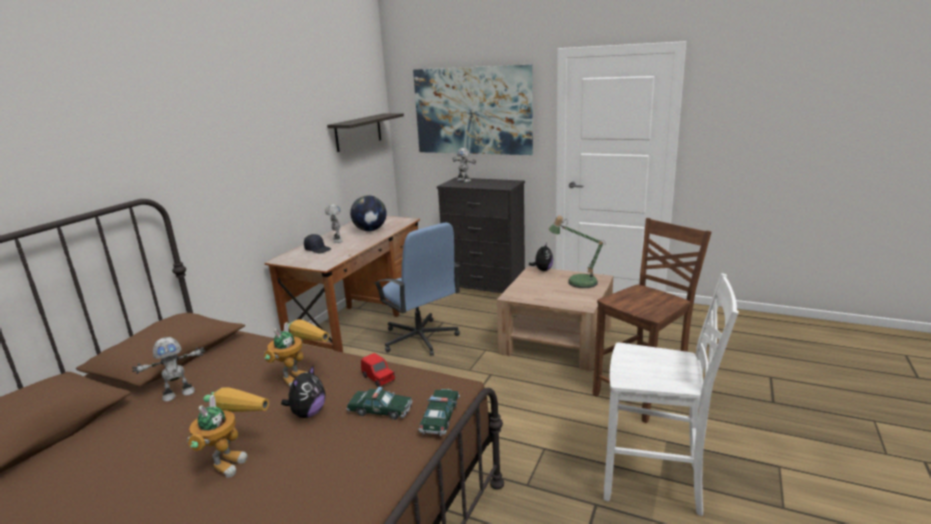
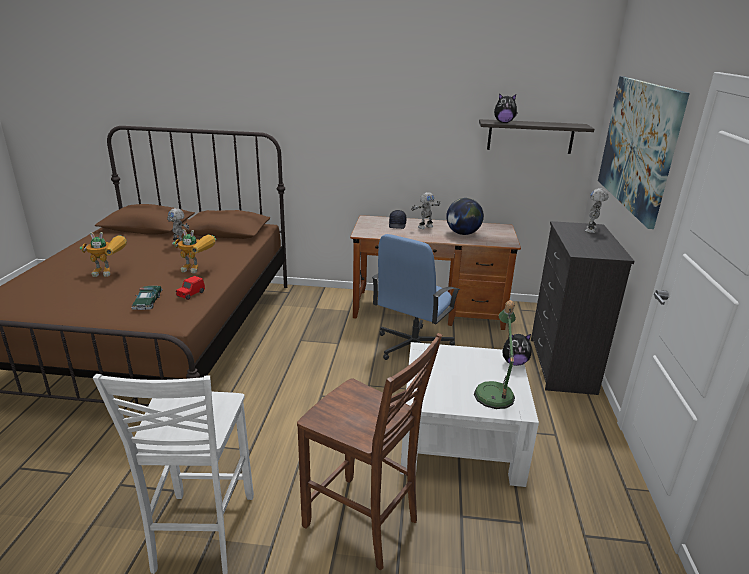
camera: 70 degrees right, 5 degrees up
plush toy [281,364,326,418] -> plush toy moved to [494,93,518,123]
toy car [418,389,460,436] -> none
brown coffee table [497,266,613,371] -> white coffee table [400,342,539,487]

